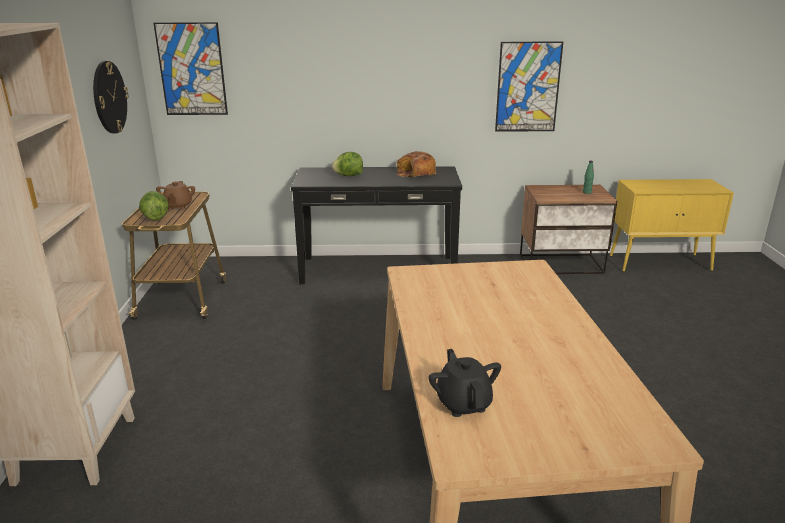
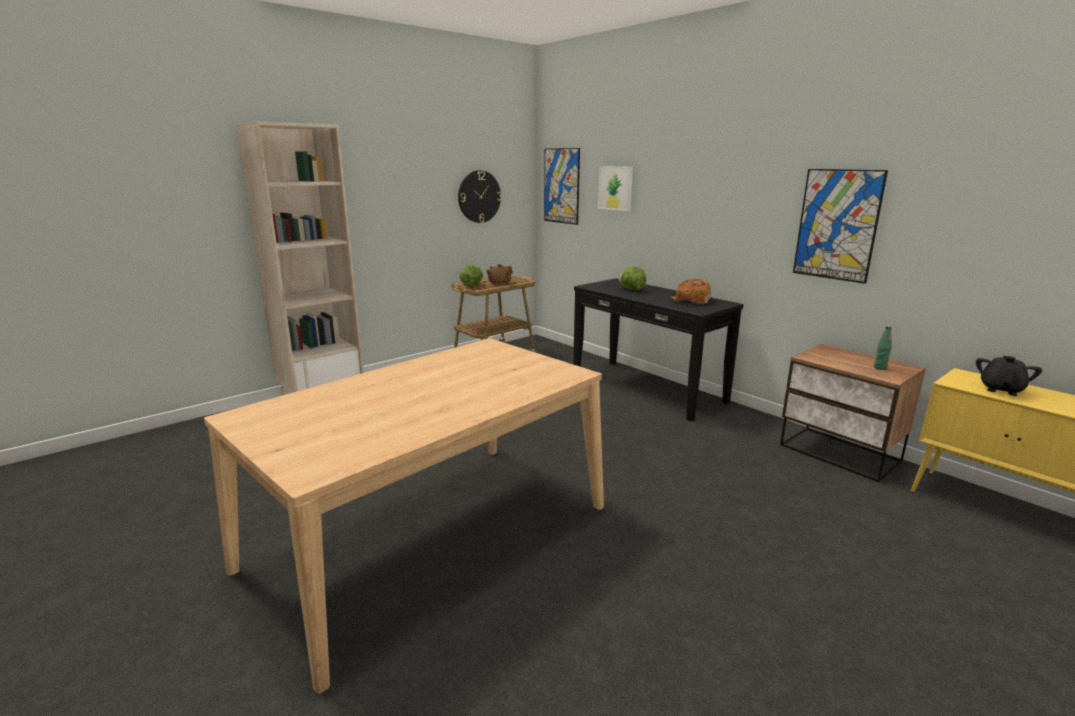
camera: 50 degrees right, 5 degrees down
black teapot [428,349,501,417] -> black teapot moved to [976,356,1043,396]
none -> picture [598,166,633,211]

